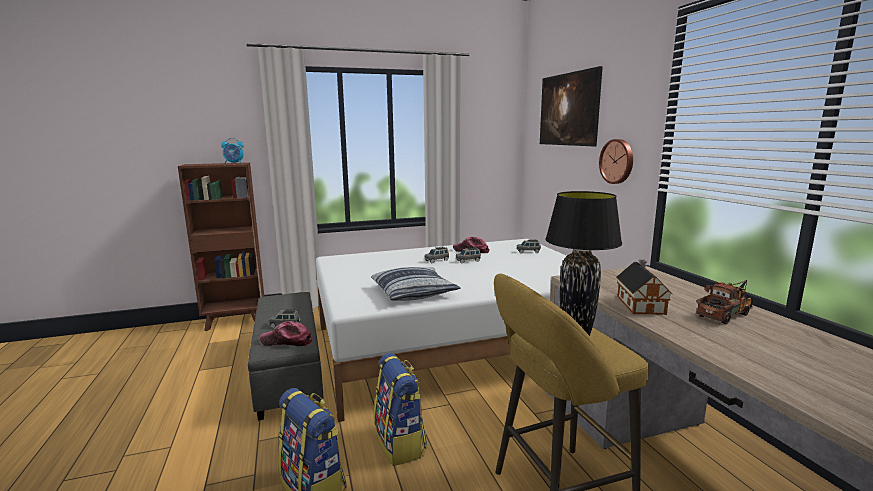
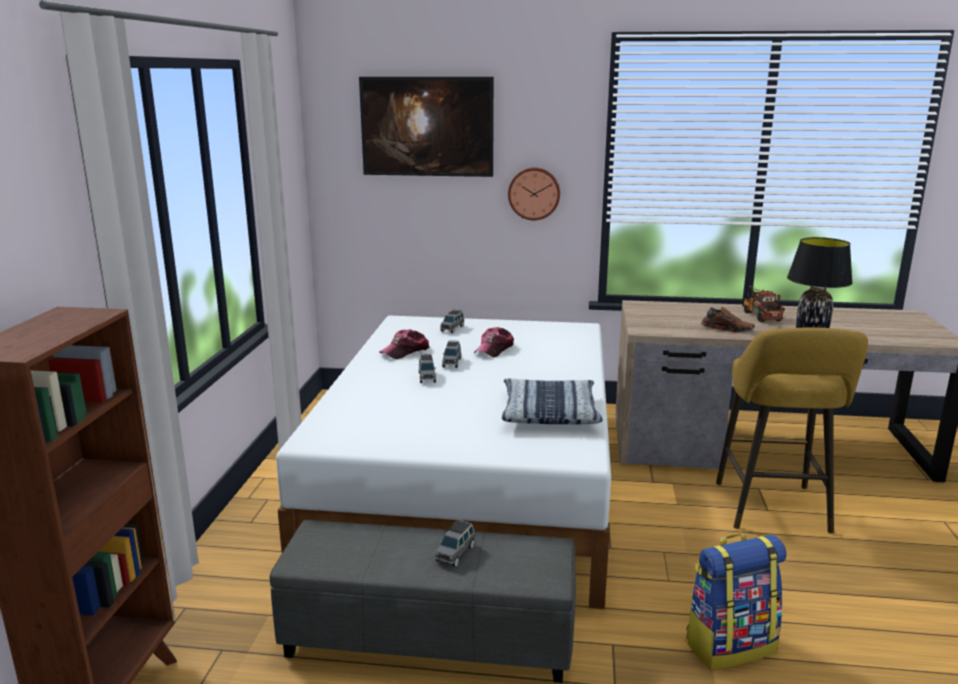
camera: 65 degrees left, 5 degrees up
alarm clock [221,138,244,164] -> none
cap [260,321,313,346] -> cap moved to [474,327,514,357]
backpack [374,353,427,466] -> none
toy house [616,260,673,315] -> brown shoe [701,307,755,333]

